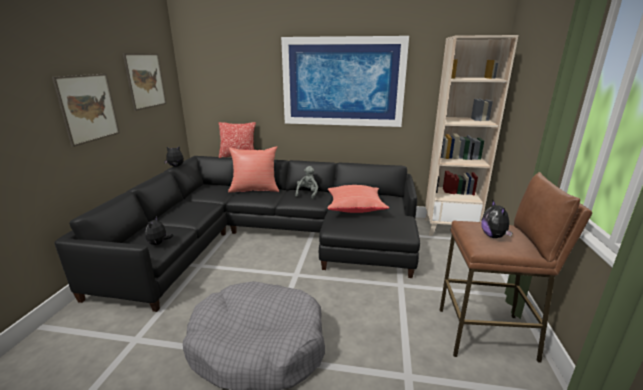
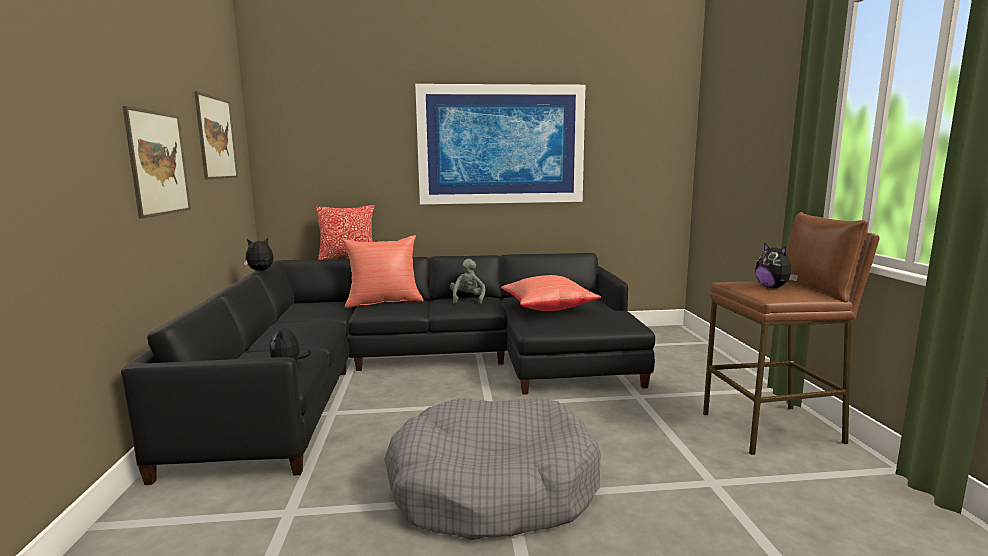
camera: 15 degrees left, 10 degrees down
beige bookcase [425,35,519,236] -> none

